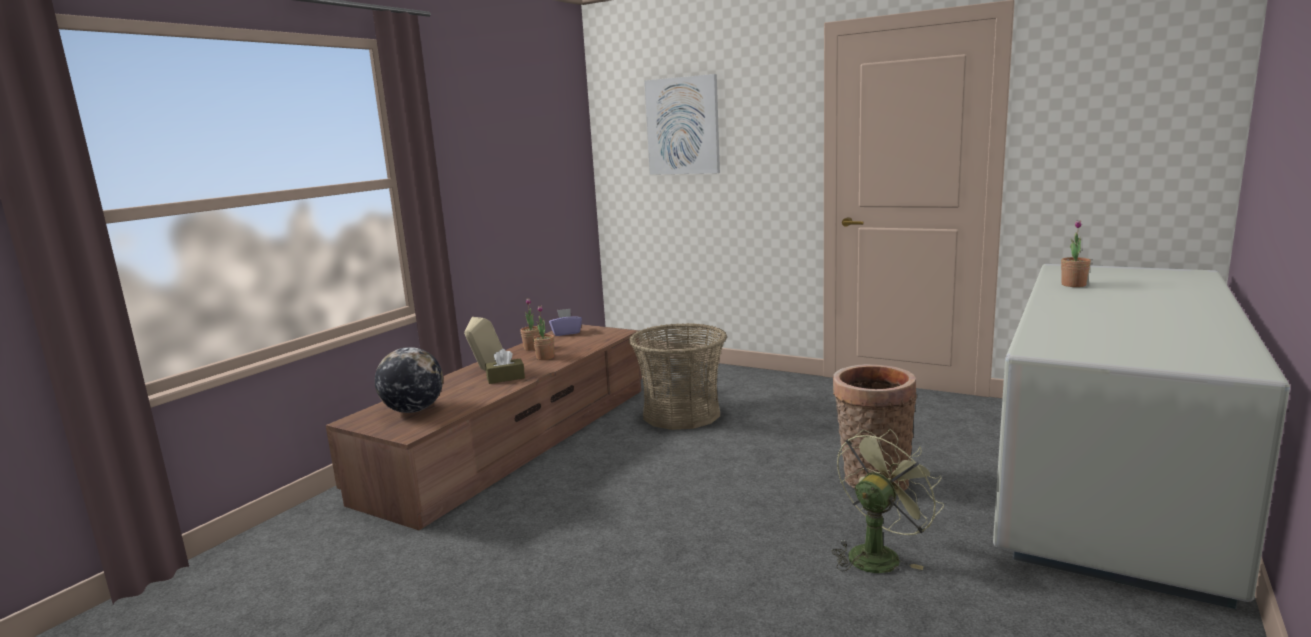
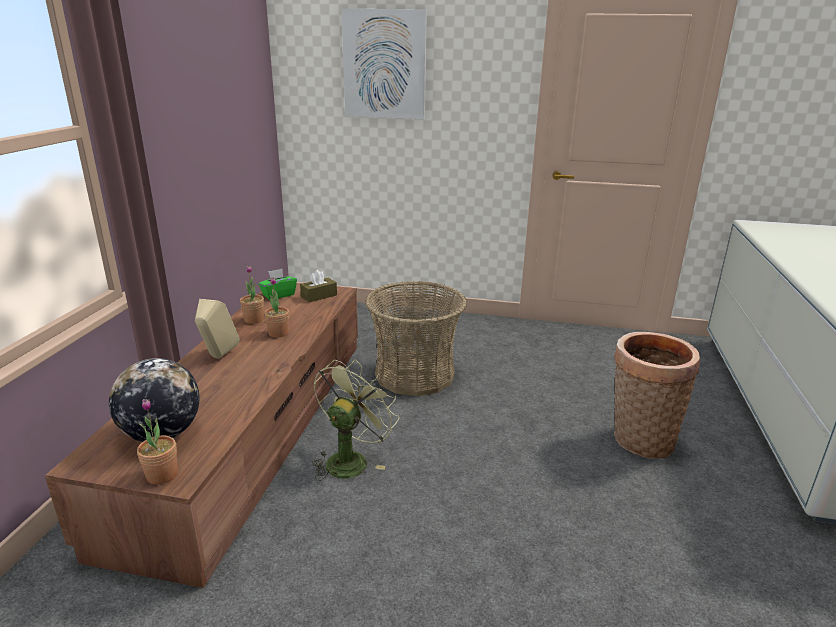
camera: 20 degrees left, 10 degrees up
brown tissue box [485,349,525,384] -> brown tissue box moved to [300,270,337,302]
purple tissue box [549,309,582,336] -> green tissue box [258,269,297,300]
green fan [832,429,944,573] -> green fan moved to [312,359,399,481]
potted plant [1061,220,1091,287] -> potted plant moved to [137,399,178,485]

